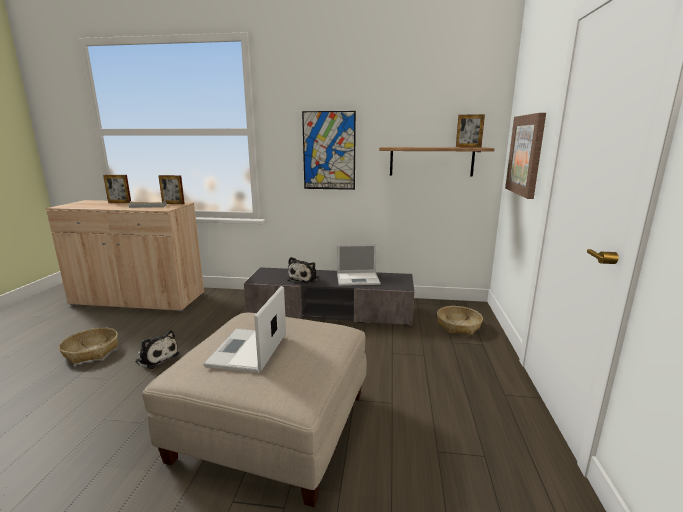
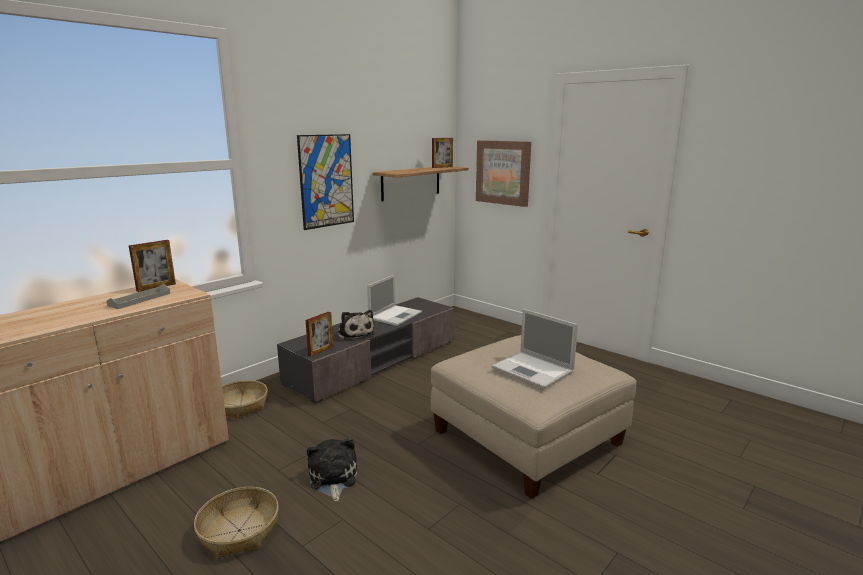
camera: 55 degrees left, 0 degrees up
picture frame [103,175,131,203] -> picture frame moved to [306,312,333,357]
plush toy [136,330,179,369] -> plush toy turned 75 degrees counterclockwise [307,438,357,502]
basket [437,306,483,335] -> basket moved to [222,380,268,419]

